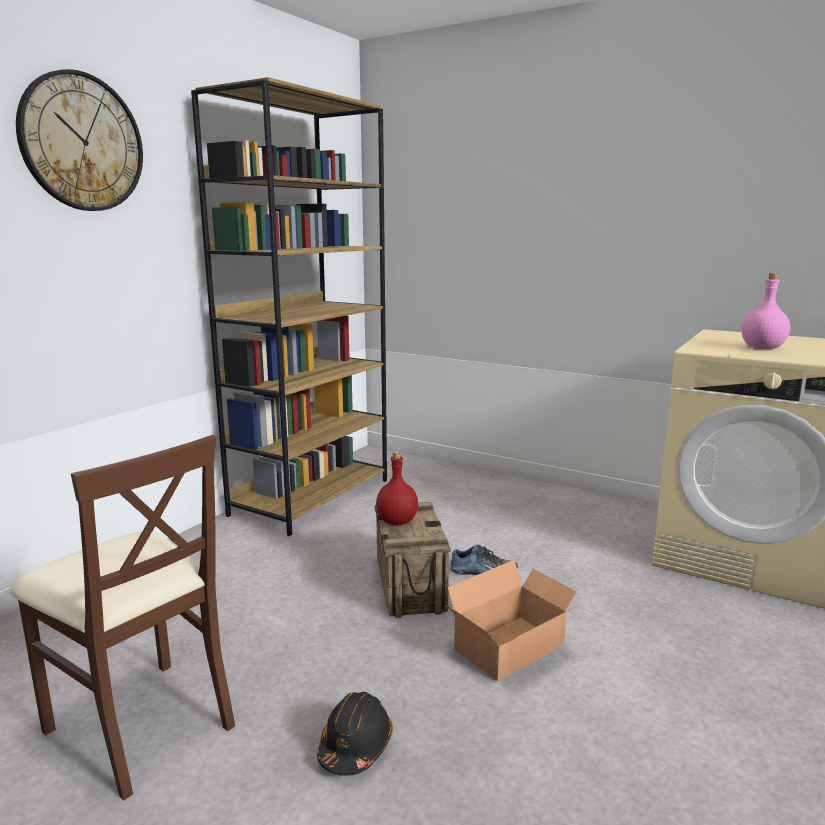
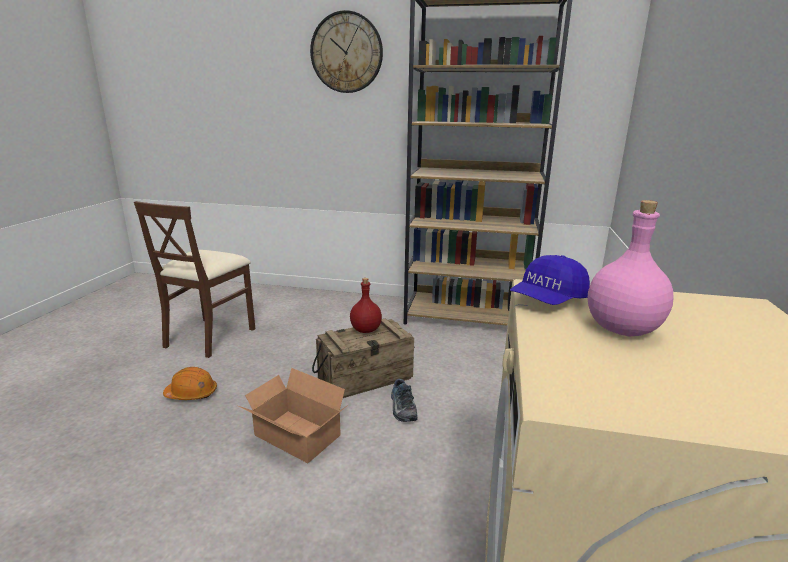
camera: 70 degrees right, 5 degrees up
black hard hat [317,692,393,776] -> orange hard hat [163,367,217,400]
none -> blue cap [510,255,590,305]

